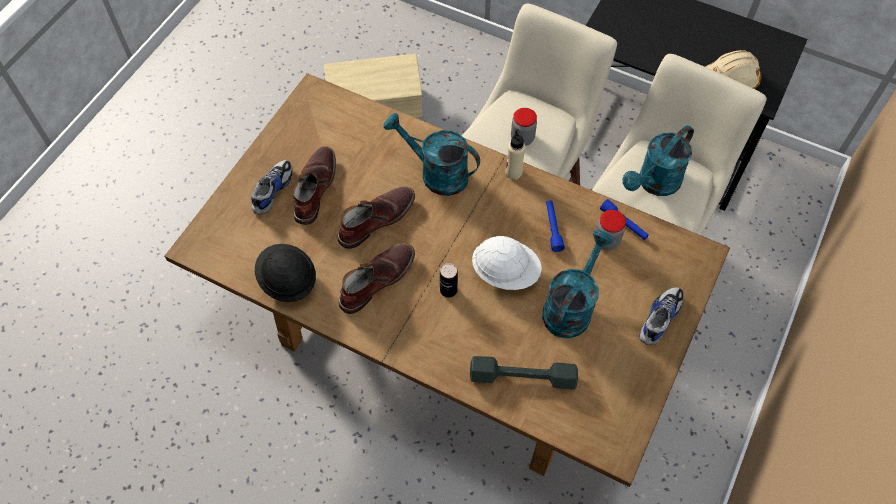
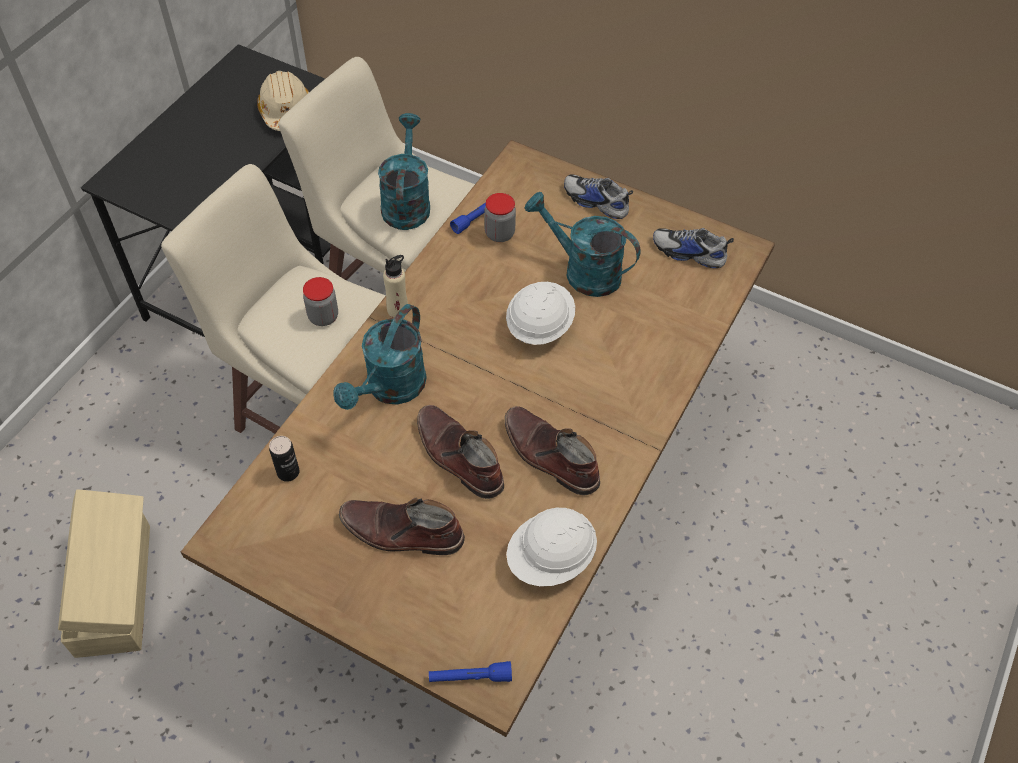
camera: 90 degrees left, 5 degrees down
shoe [251,160,293,214] -> shoe moved to [653,228,734,268]
black hard hat [255,244,316,302] -> white hard hat [506,508,597,586]
can [440,263,458,298] -> can moved to [269,436,300,482]
grey dumbbell [470,356,578,390] -> none
blue flashlight [546,200,565,252] -> blue flashlight moved to [429,661,512,682]
turquoise watering can [623,125,694,196] -> turquoise watering can turned 135 degrees counterclockwise [378,113,430,230]

